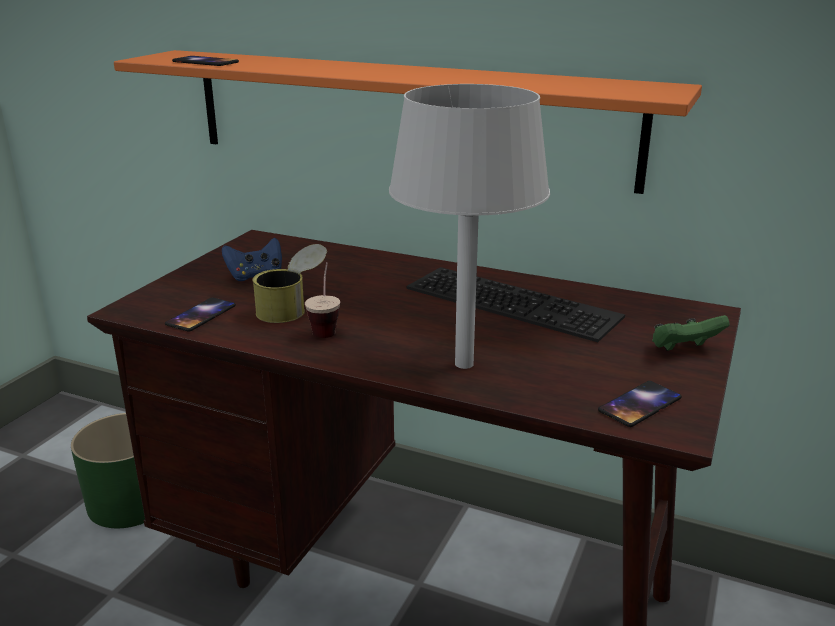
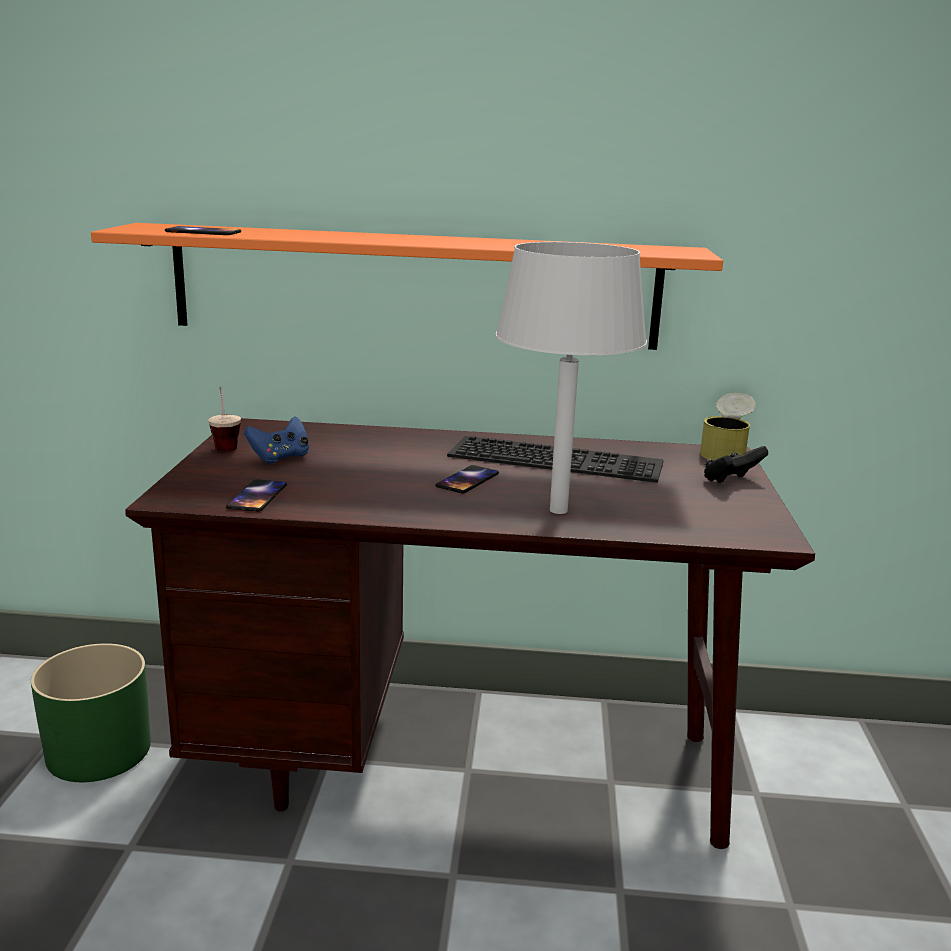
camera: 20 degrees left, 5 degrees down
can [253,244,327,323] -> can moved to [700,392,756,461]
cup [305,262,340,338] -> cup moved to [208,387,241,451]
phone [598,381,682,427] -> phone moved to [436,465,499,494]
green game controller [652,315,730,351] -> black game controller [704,446,768,483]

